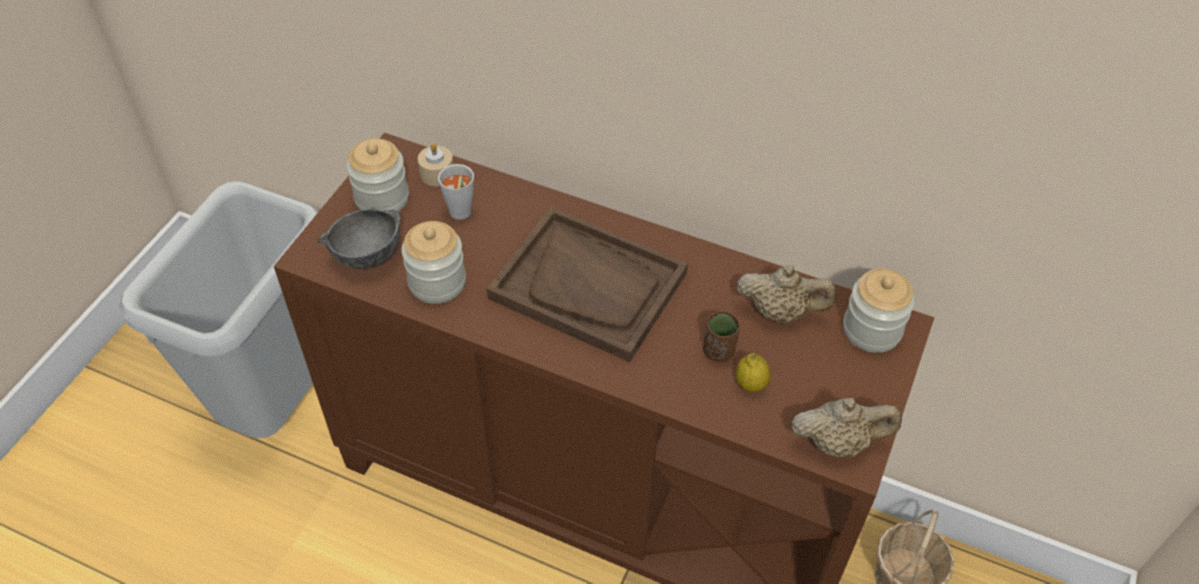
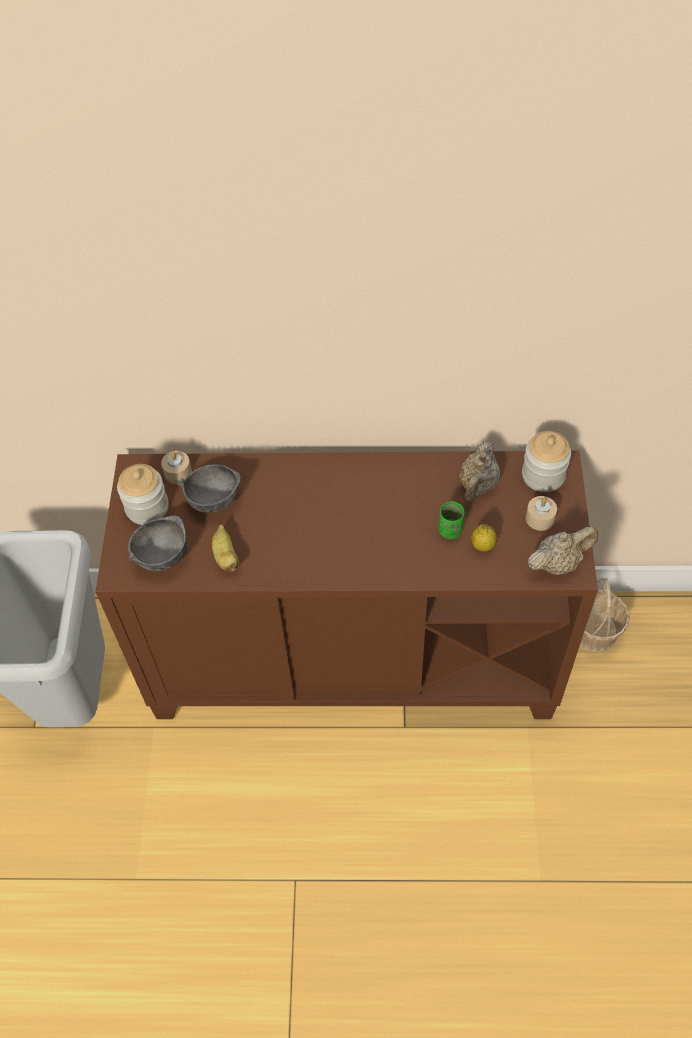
camera: 20 degrees left, 5 degrees up
jar [401,221,466,304] -> banana [212,524,239,572]
grey cup [438,164,474,220] -> grey bowl [176,464,241,513]
brown tray [487,207,688,362] -> none
brown cup [703,311,740,362] -> green cup [438,501,464,539]
beige teapot [737,265,837,324] -> beige teapot turned 120 degrees clockwise [459,441,500,501]
none -> beige candle [526,496,557,531]

